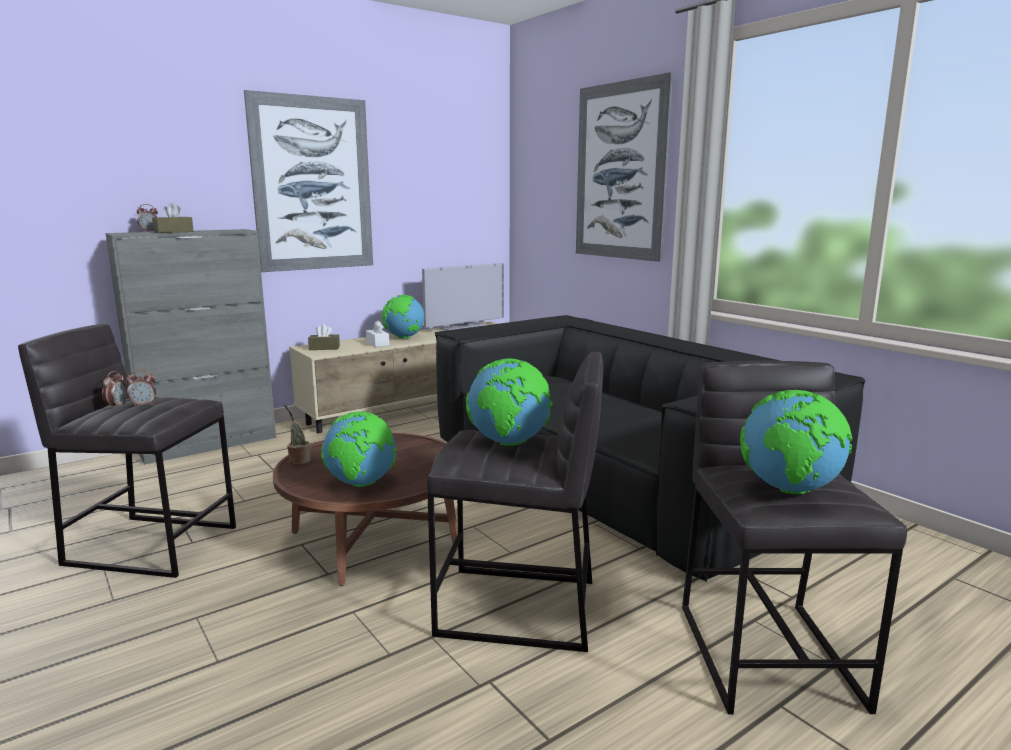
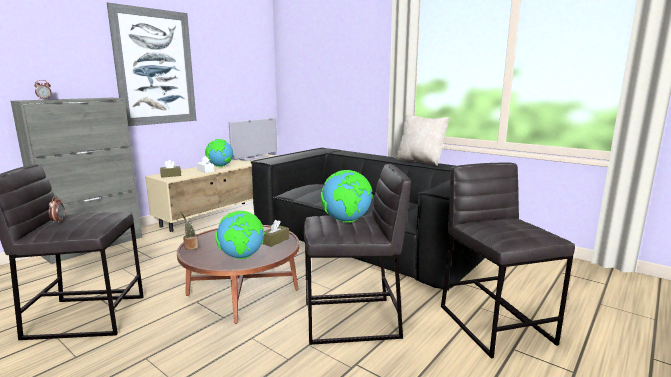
camera: 15 degrees left, 0 degrees up
alarm clock [126,370,157,407] -> none
brown tissue box [152,203,194,233] -> brown tissue box moved to [263,220,289,247]
picture [576,72,673,262] -> none
globe [740,390,852,494] -> none
none -> beige pillow [396,114,449,166]

